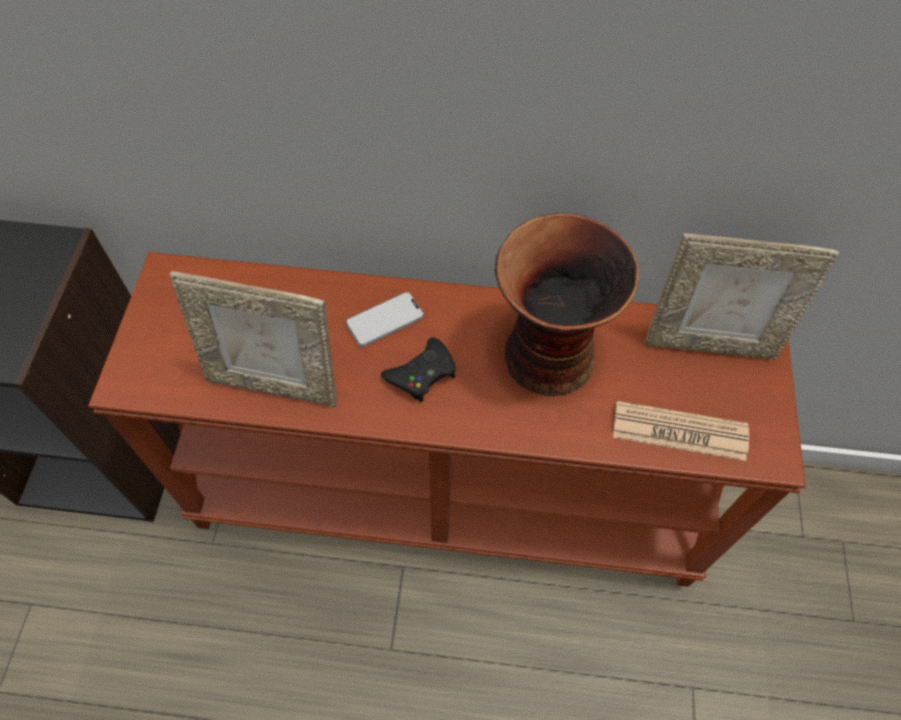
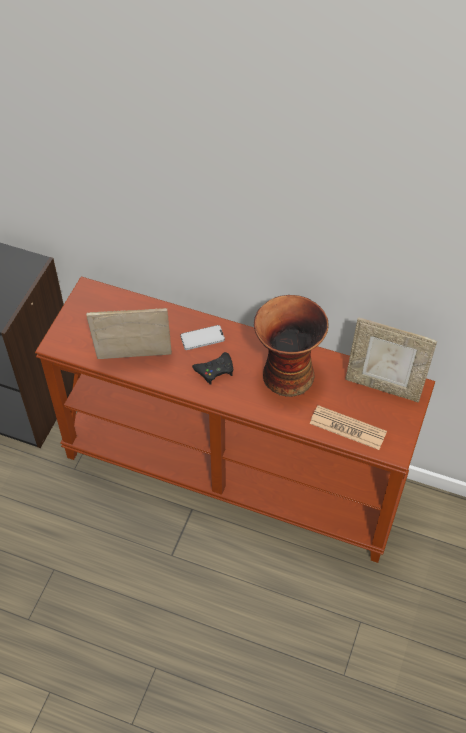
camera: 15 degrees right, 5 degrees down
picture frame [169,271,337,407] -> picture frame turned 150 degrees clockwise [86,308,172,359]

